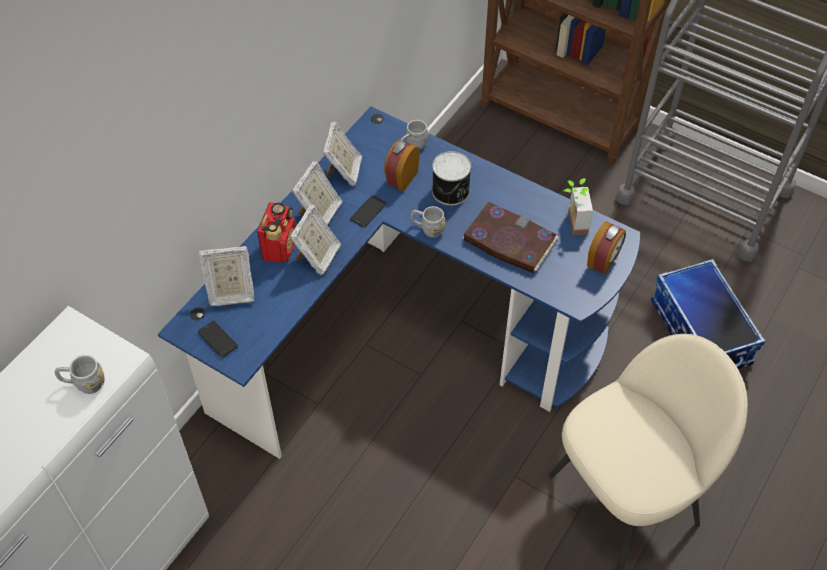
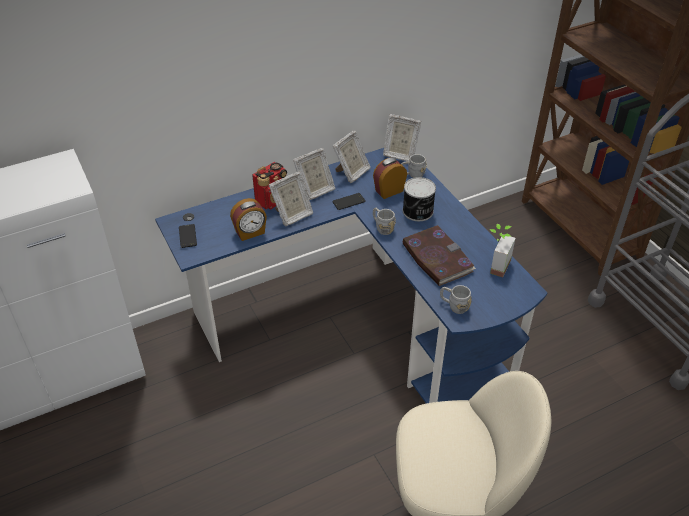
camera: 30 degrees right, 10 degrees down
grey mug [55,355,105,394] -> grey mug moved to [440,285,471,314]
picture frame [198,246,254,306] -> picture frame moved to [383,114,421,161]
alarm clock [587,221,626,275] -> alarm clock moved to [230,198,267,241]
storage box [651,259,765,369] -> none

